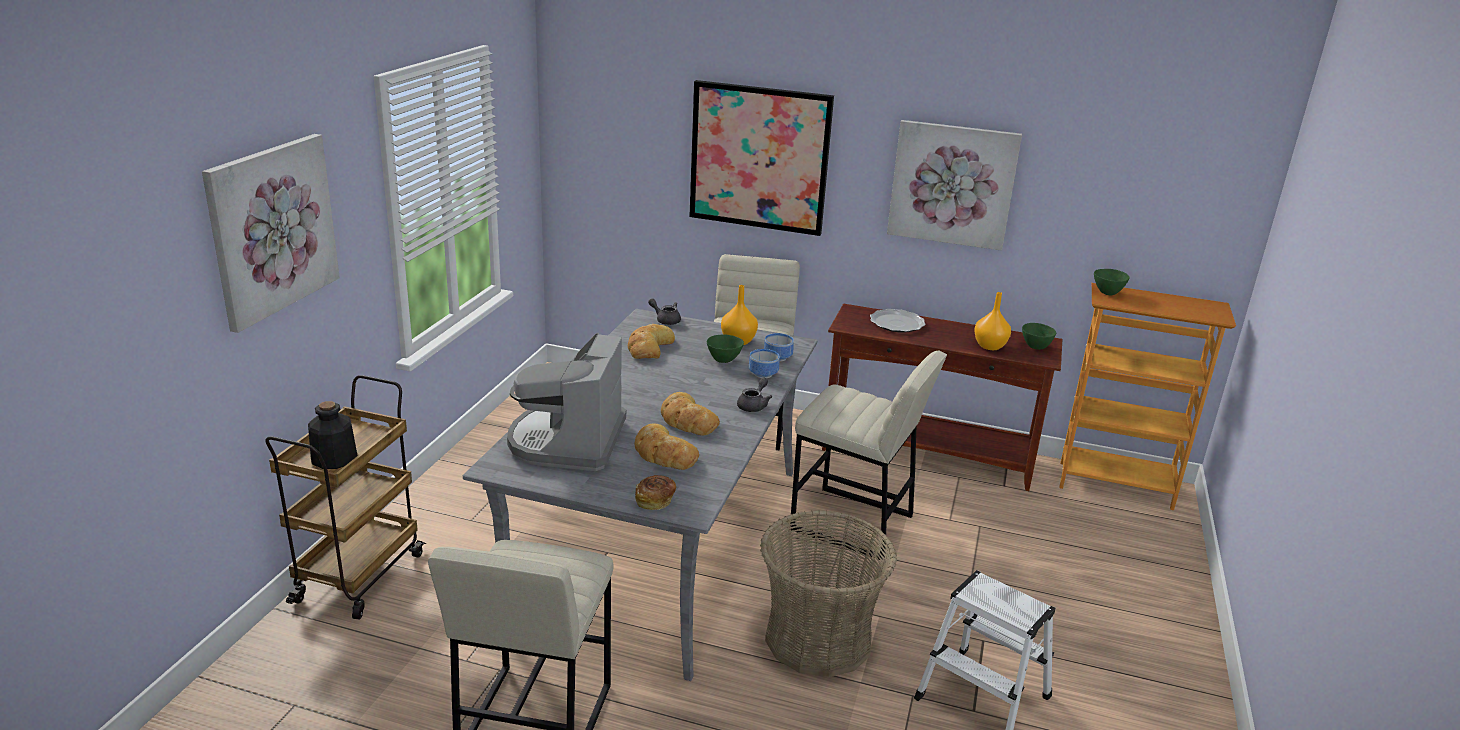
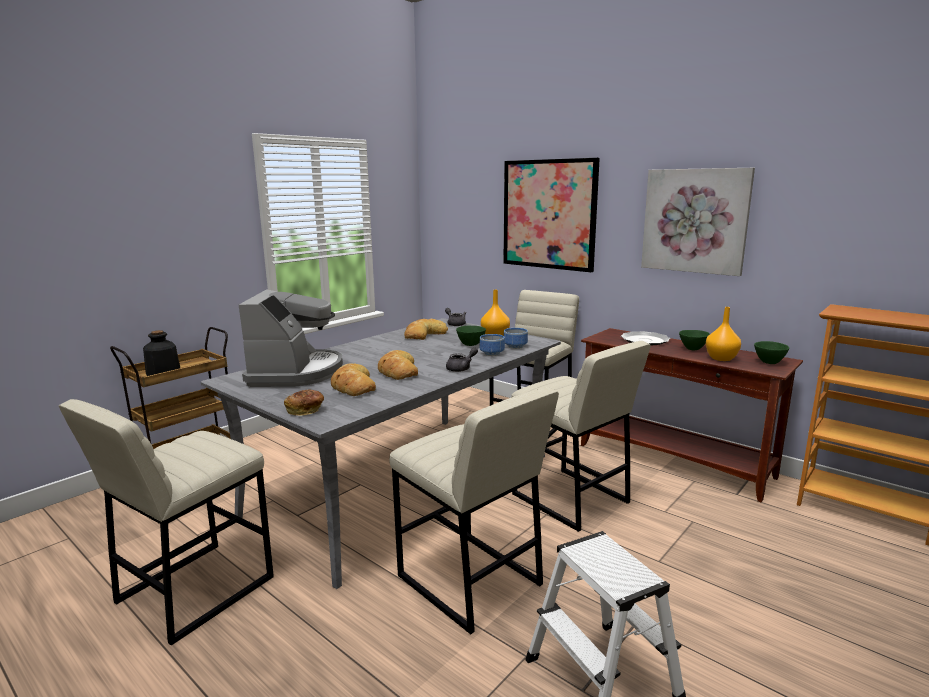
camera: 25 degrees right, 10 degrees down
picture [202,134,340,333] -> none
coffee machine [507,333,626,471] -> coffee machine turned 150 degrees clockwise [239,289,343,387]
basket [760,510,897,677] -> beige chair [389,387,559,634]
green bowl [1094,269,1130,296] -> green bowl moved to [679,330,710,351]

